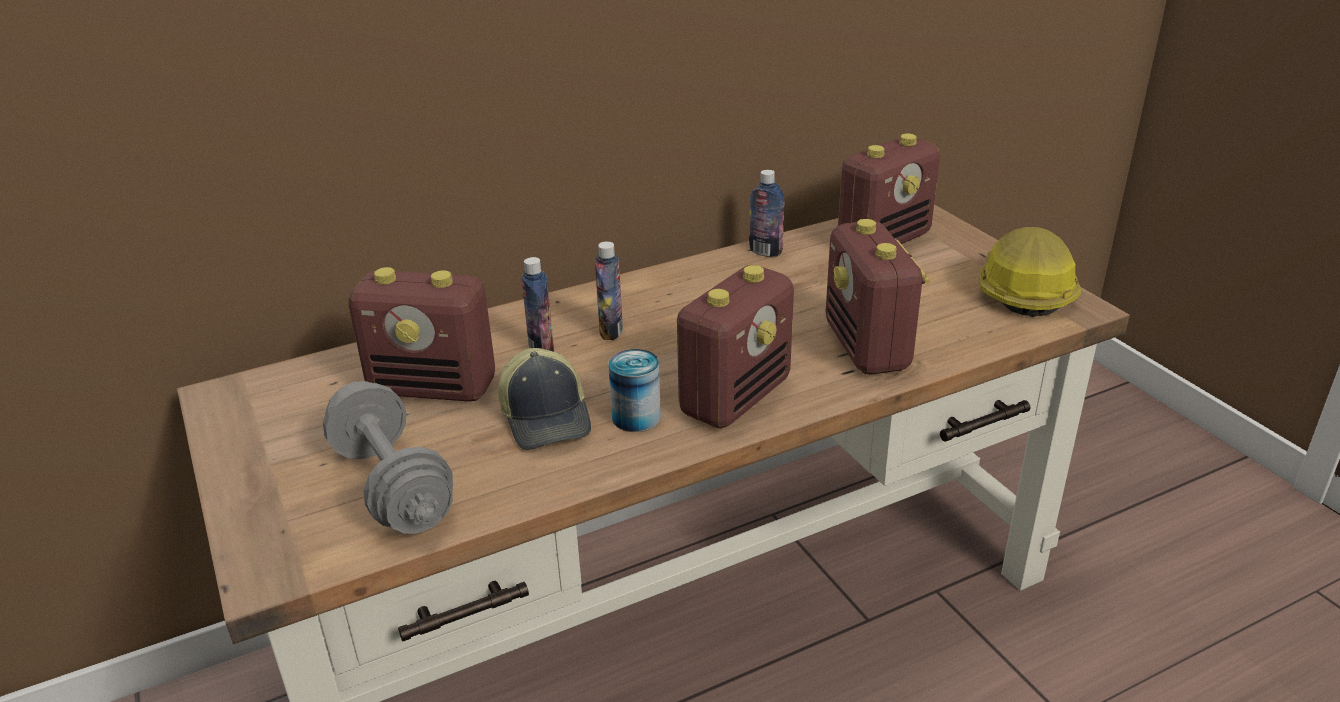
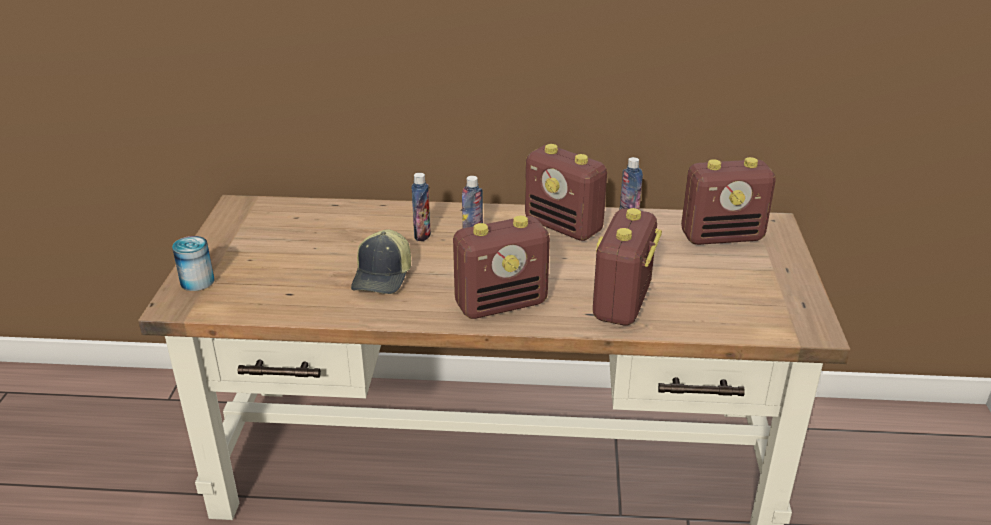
camera: 30 degrees right, 0 degrees up
grey dumbbell [323,381,453,534] -> none
radio [348,267,495,402] -> radio moved to [525,144,607,241]
can [608,349,661,432] -> can moved to [172,236,214,291]
hard hat [979,227,1081,317] -> none

